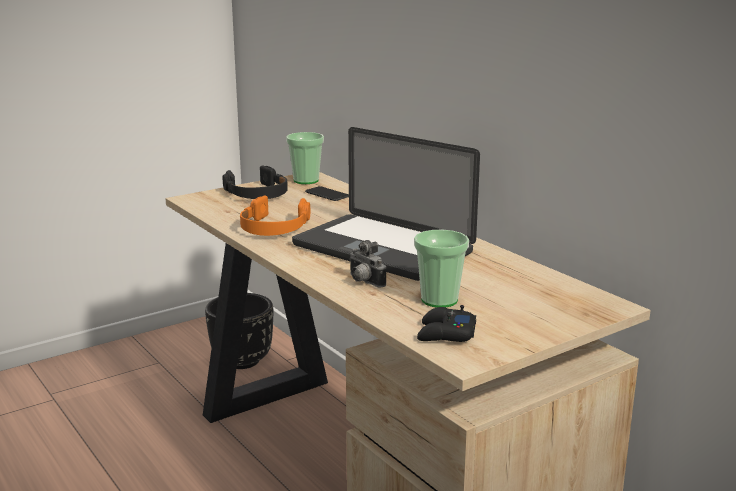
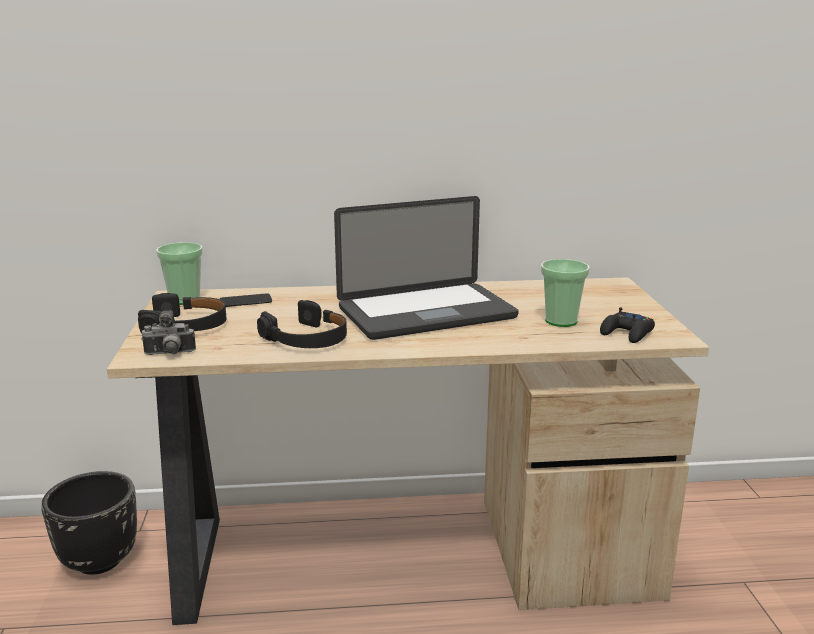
camera: 60 degrees left, 0 degrees up
orange headphones [240,195,310,236] -> black headphones [257,300,347,348]
camera [349,240,386,288] -> camera moved to [141,310,196,355]

